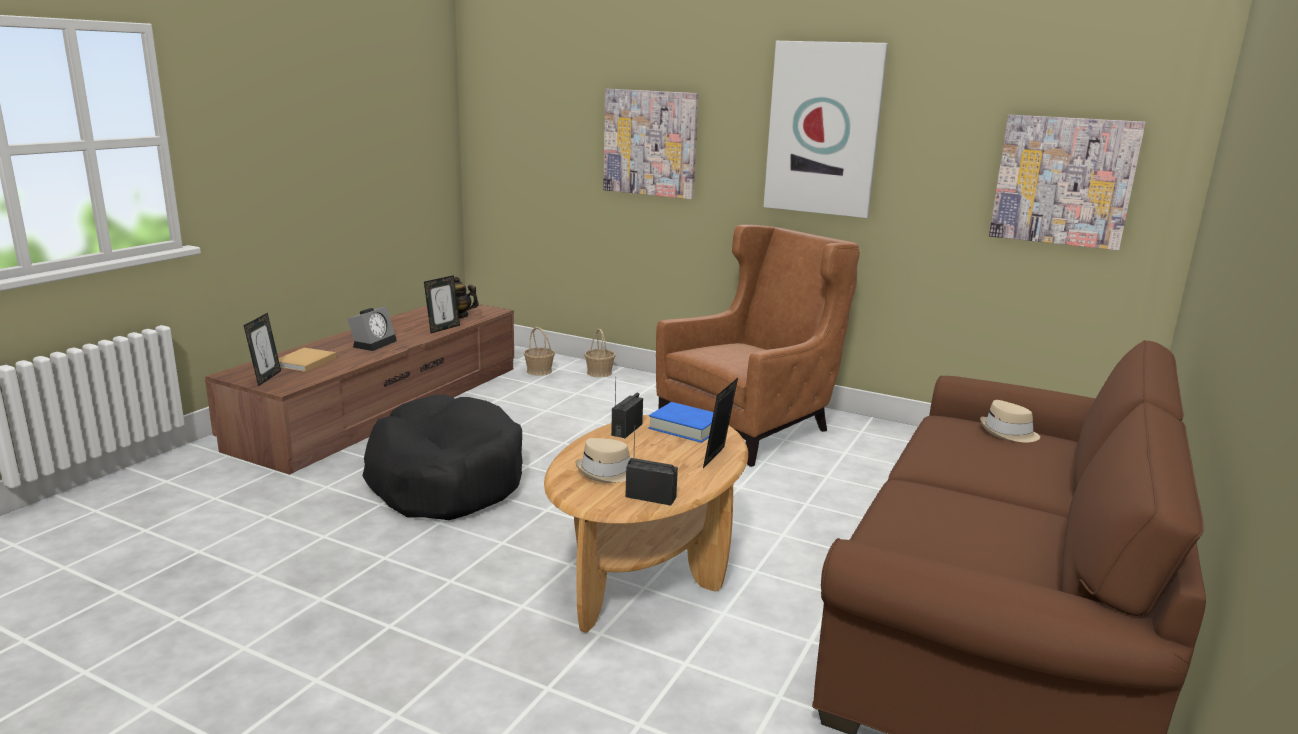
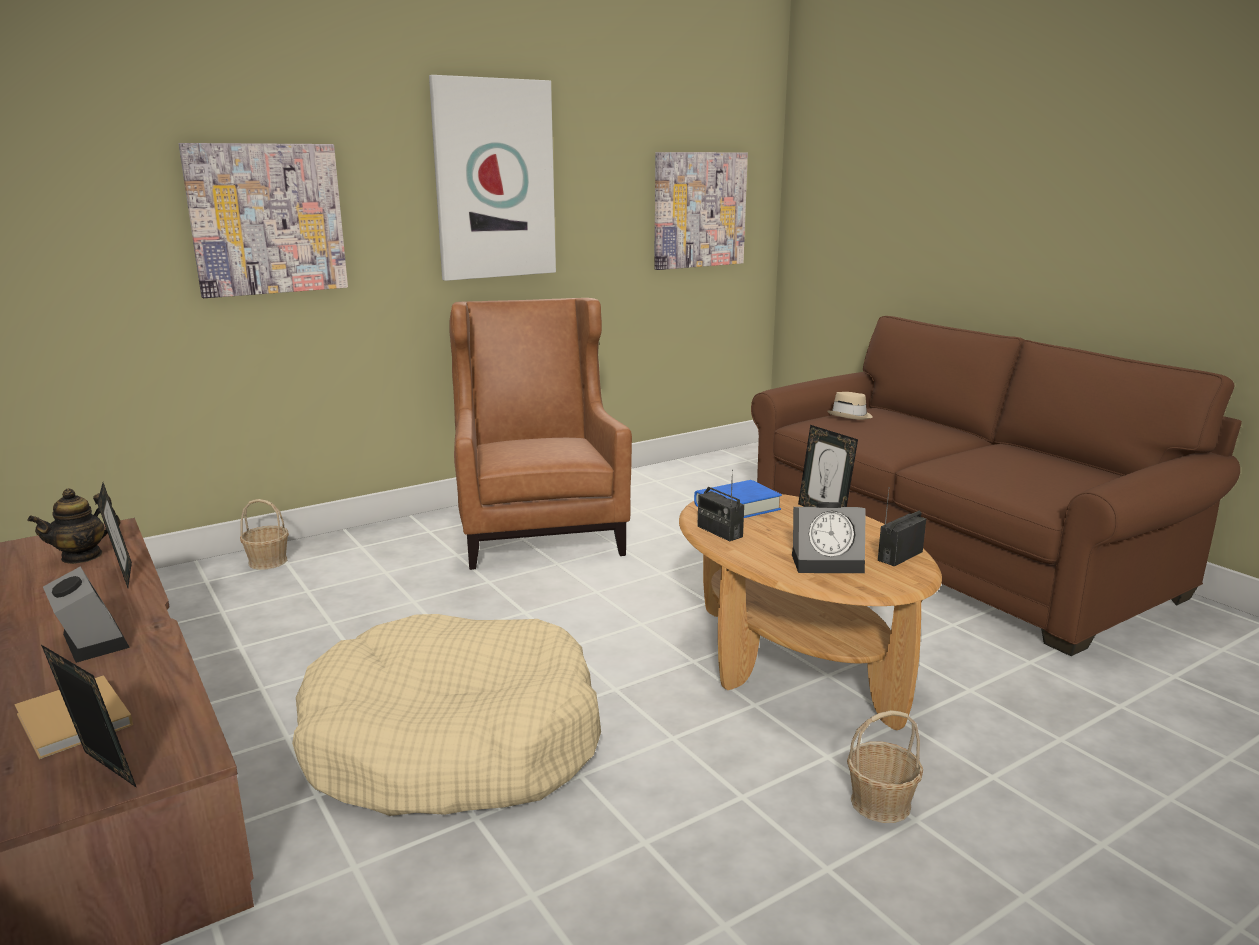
camera: 60 degrees left, 0 degrees up
black dog bed [362,395,523,520] -> beige dog bed [292,614,601,816]
basket [524,327,555,376] -> basket moved to [847,710,923,823]
beige hat [575,438,630,483] -> alarm clock [792,502,866,573]

